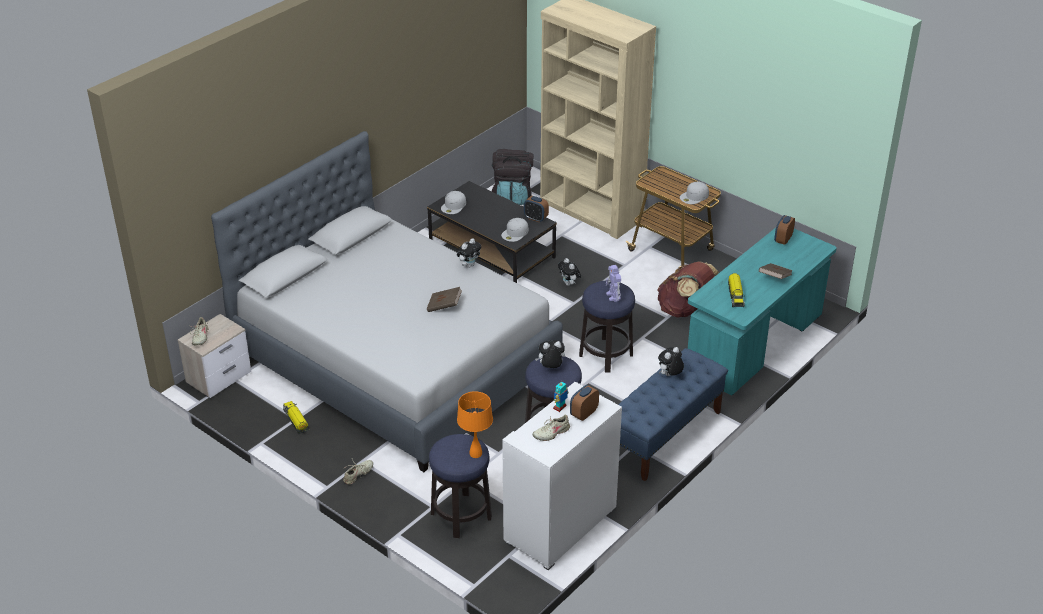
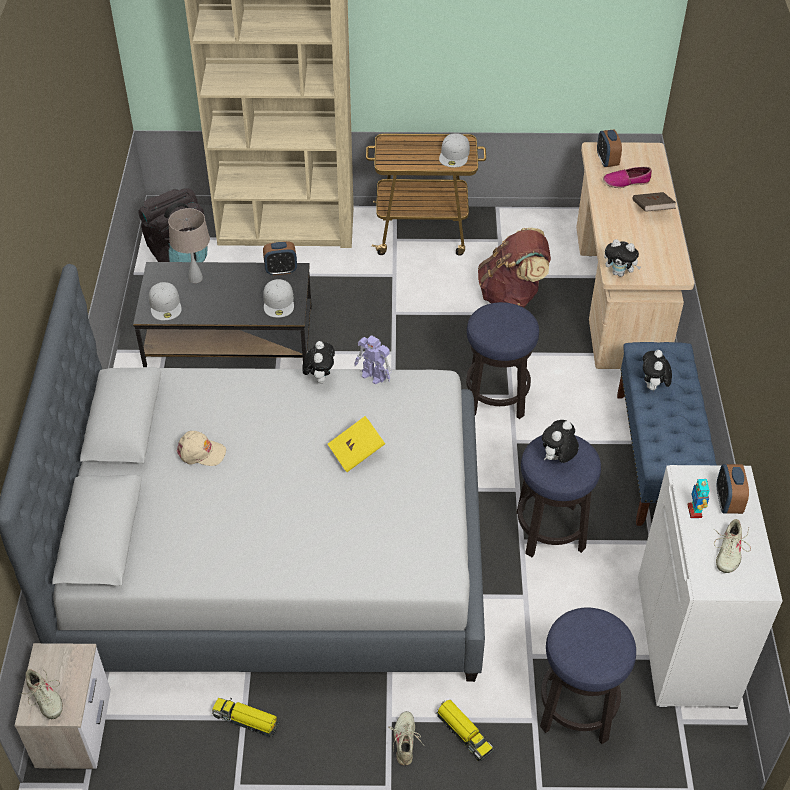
camera: 40 degrees left, 10 degrees up
brown book [427,287,462,312] -> yellow book [328,416,385,472]
orange table lamp [457,391,493,458] -> none
plush toy [558,258,581,286] -> plush toy moved to [604,239,641,277]
toy robot [606,265,621,302] -> toy robot moved to [354,335,391,385]
turquoise desk [688,228,837,396] -> beige desk [576,142,694,369]
toy truck [728,273,745,307] -> toy truck moved to [436,700,493,761]
none -> beige table lamp [168,208,210,283]
none -> beige cap [176,431,226,466]
none -> shoe [603,167,652,188]

